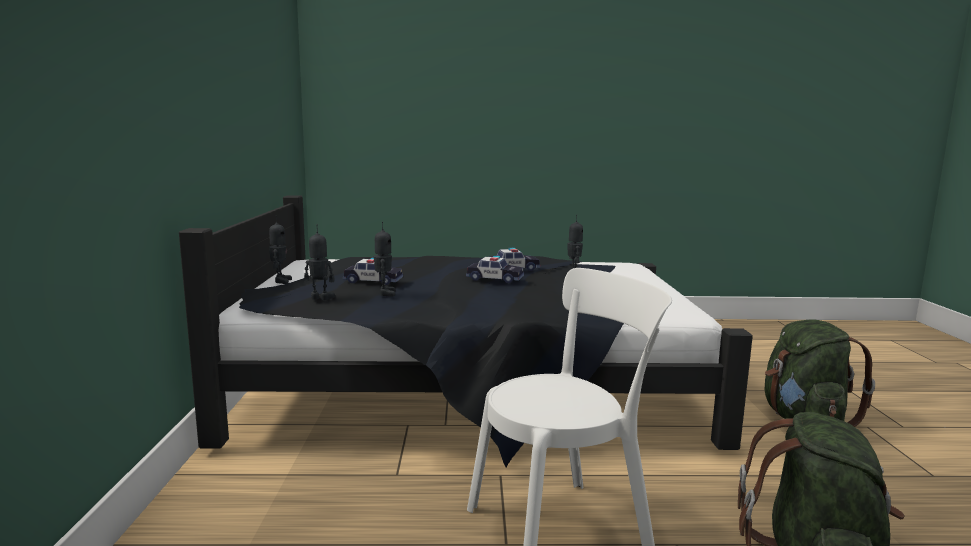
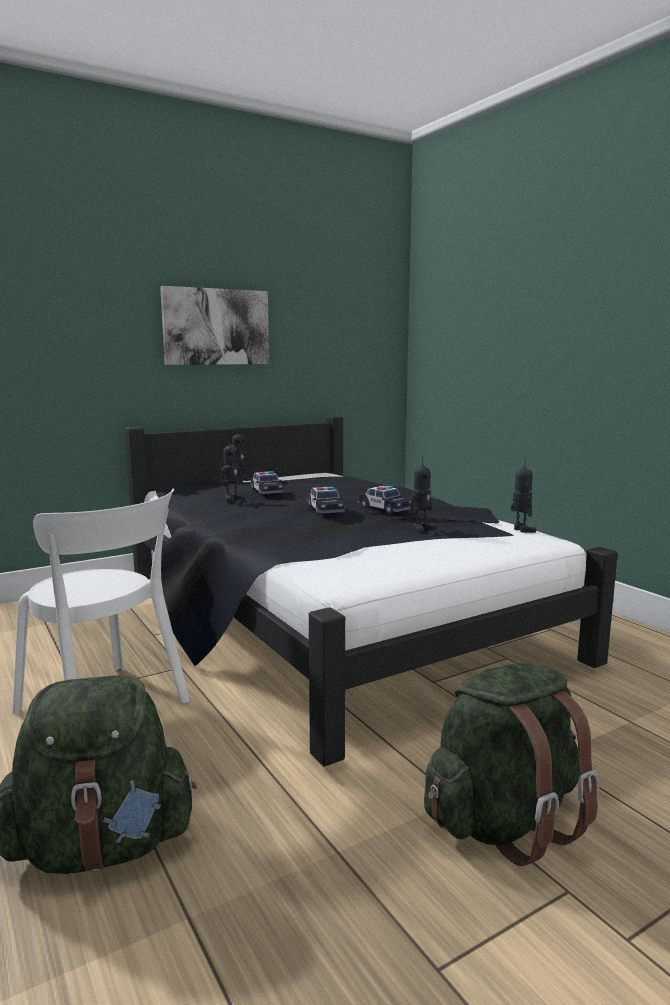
camera: 60 degrees right, 0 degrees up
toy robot [304,224,335,300] -> toy robot moved to [511,459,536,533]
none -> picture [160,286,269,365]

